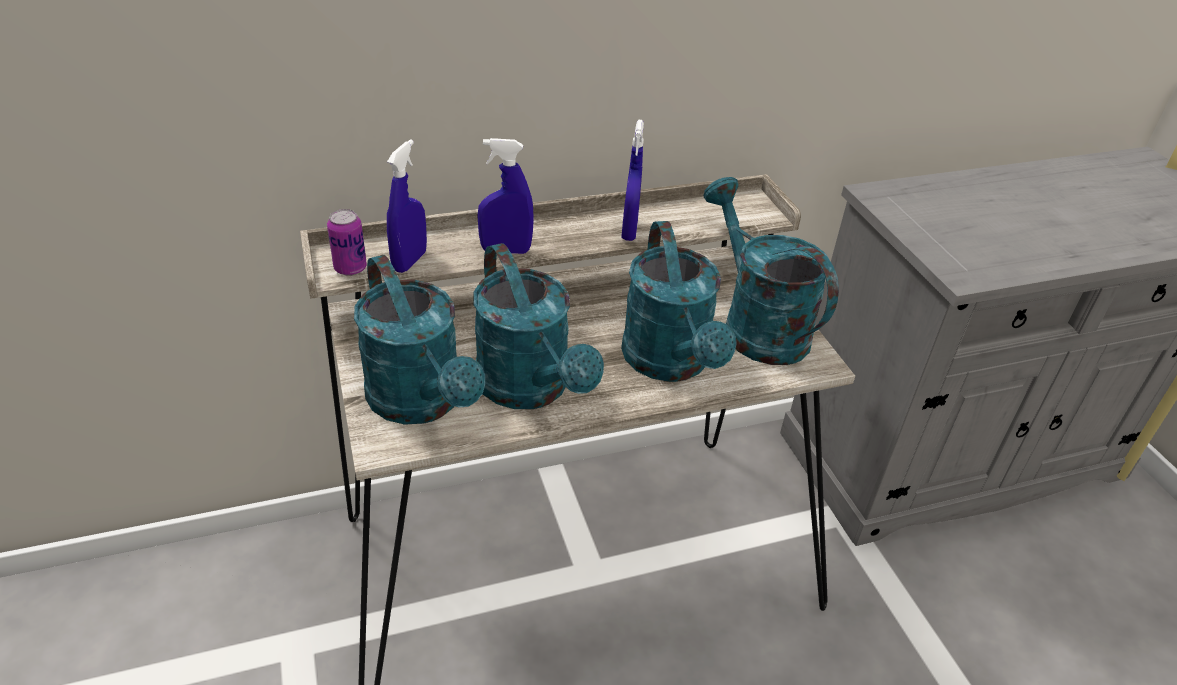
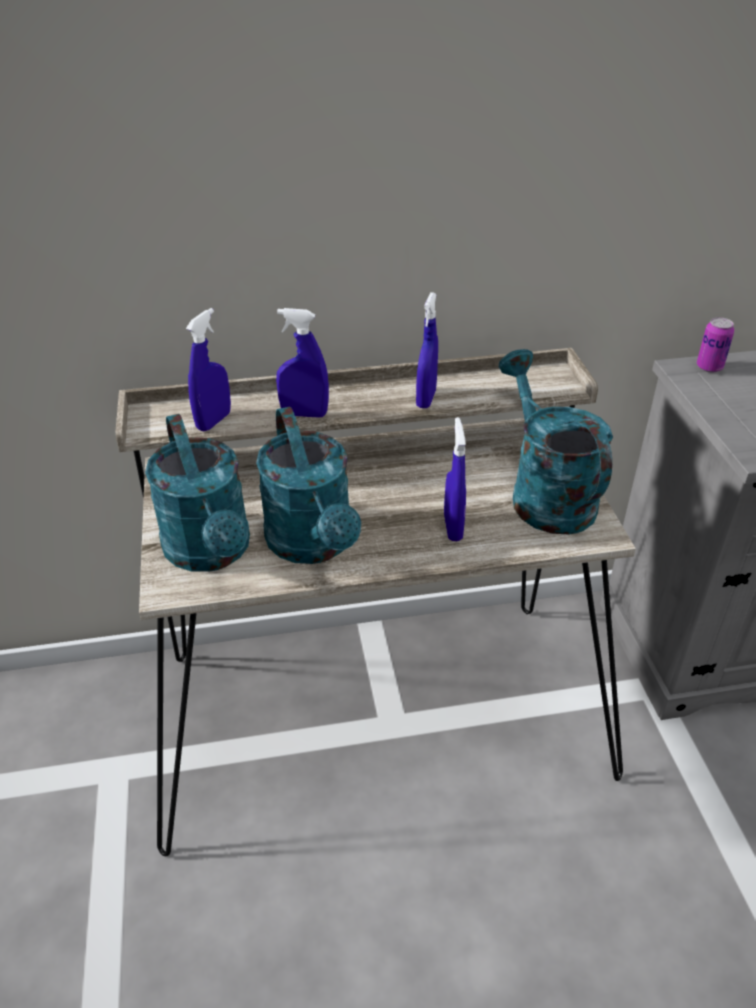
camera: 10 degrees right, 0 degrees up
can [327,209,367,276] -> can moved to [697,317,734,373]
turquoise watering can [621,221,737,382] -> blue spray bottle [444,417,466,541]

